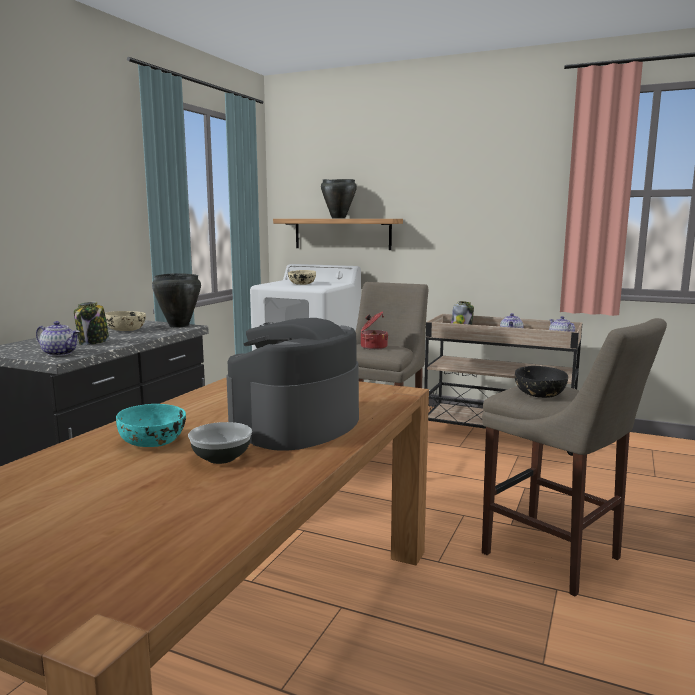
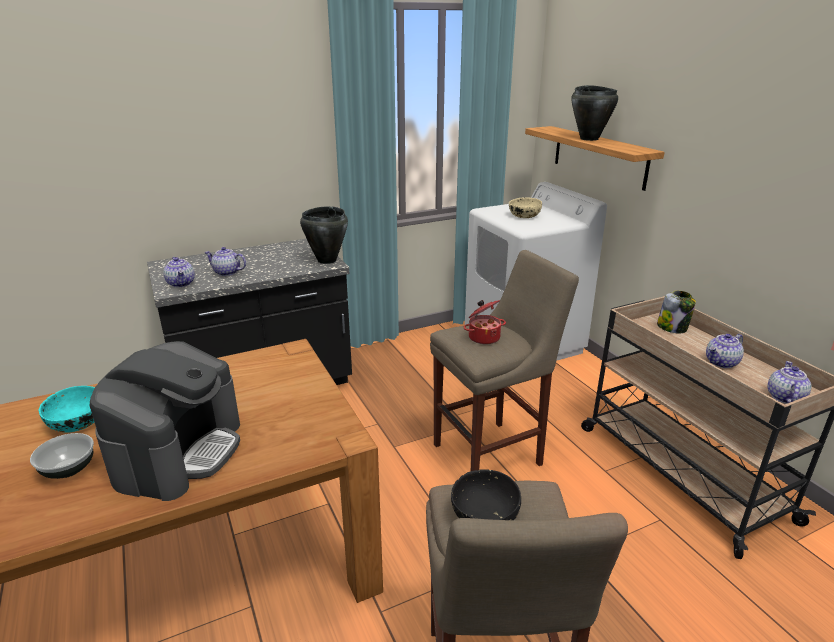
camera: 40 degrees right, 15 degrees up
jar [74,302,109,345] -> teapot [204,247,246,276]
beige bowl [105,311,146,331] -> none
coffee machine [226,318,359,451] -> coffee machine turned 120 degrees clockwise [90,341,240,501]

